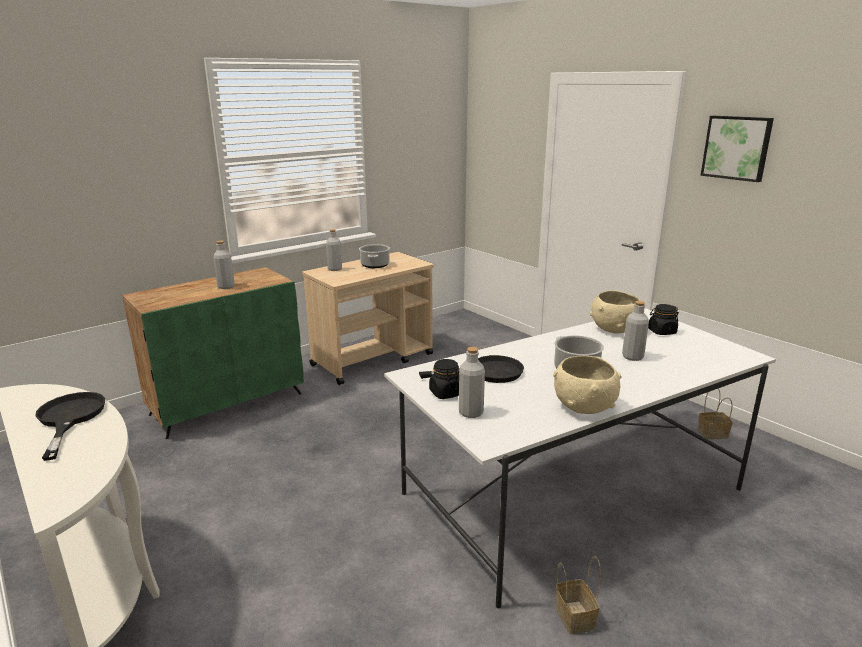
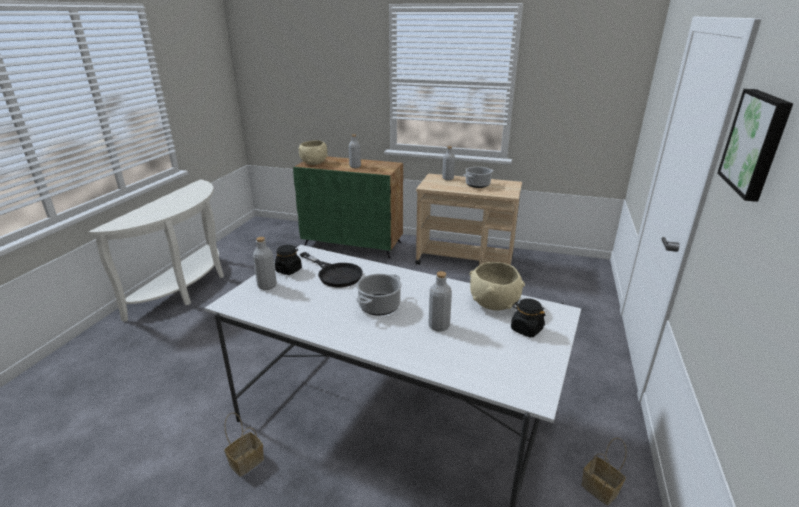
camera: 55 degrees right, 5 degrees up
black frying pan [35,392,105,461] -> none
beige bowl [553,356,622,414] -> beige bowl moved to [299,140,328,165]

